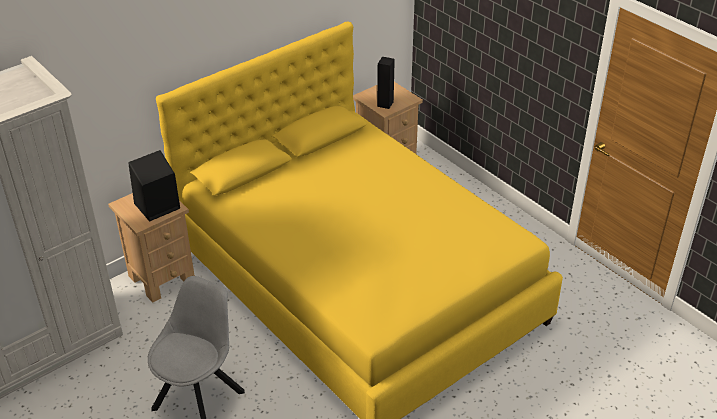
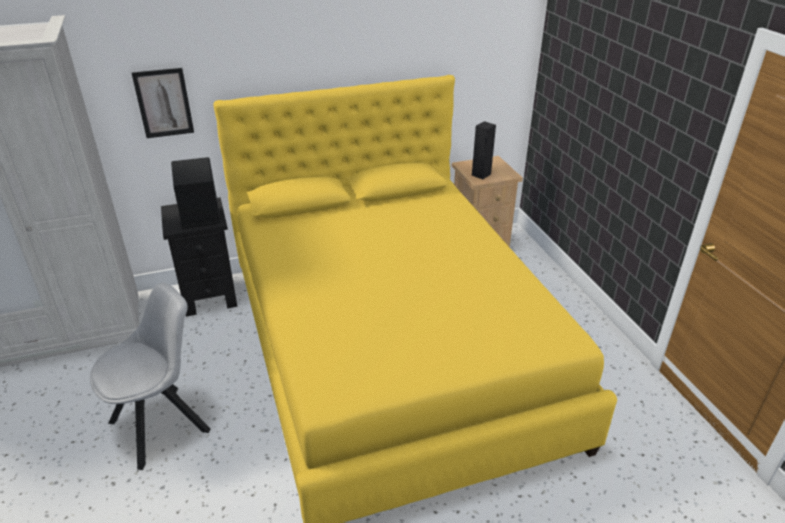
camera: 20 degrees right, 5 degrees down
beige nightstand [108,193,195,303] -> black nightstand [161,197,238,317]
none -> picture [132,68,194,138]

